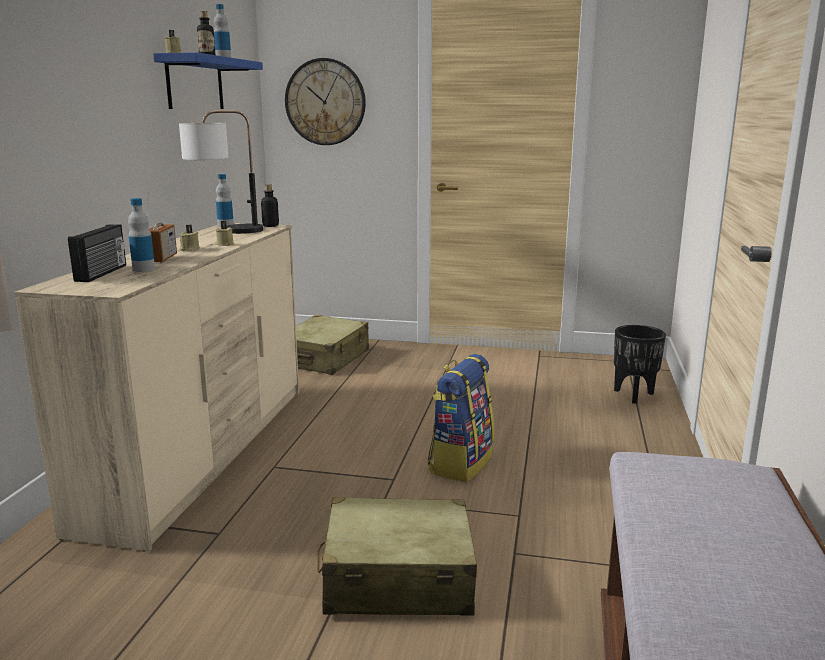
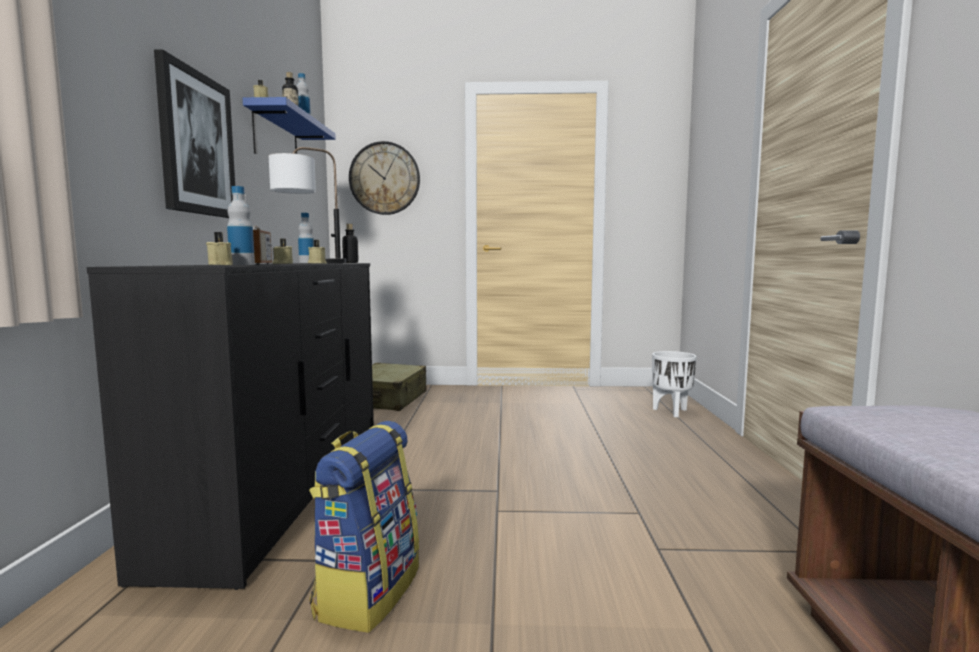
camera: 10 degrees left, 10 degrees down
beige dresser [14,223,299,552] -> black dresser [87,263,374,590]
radio [68,224,126,282] -> none
beige suitcase [317,497,477,616] -> none
backpack [428,354,494,482] -> backpack moved to [309,421,419,633]
black planter [614,325,666,404] -> white planter [652,351,697,417]
none -> picture [154,49,235,218]
none -> beige candle [206,232,233,265]

